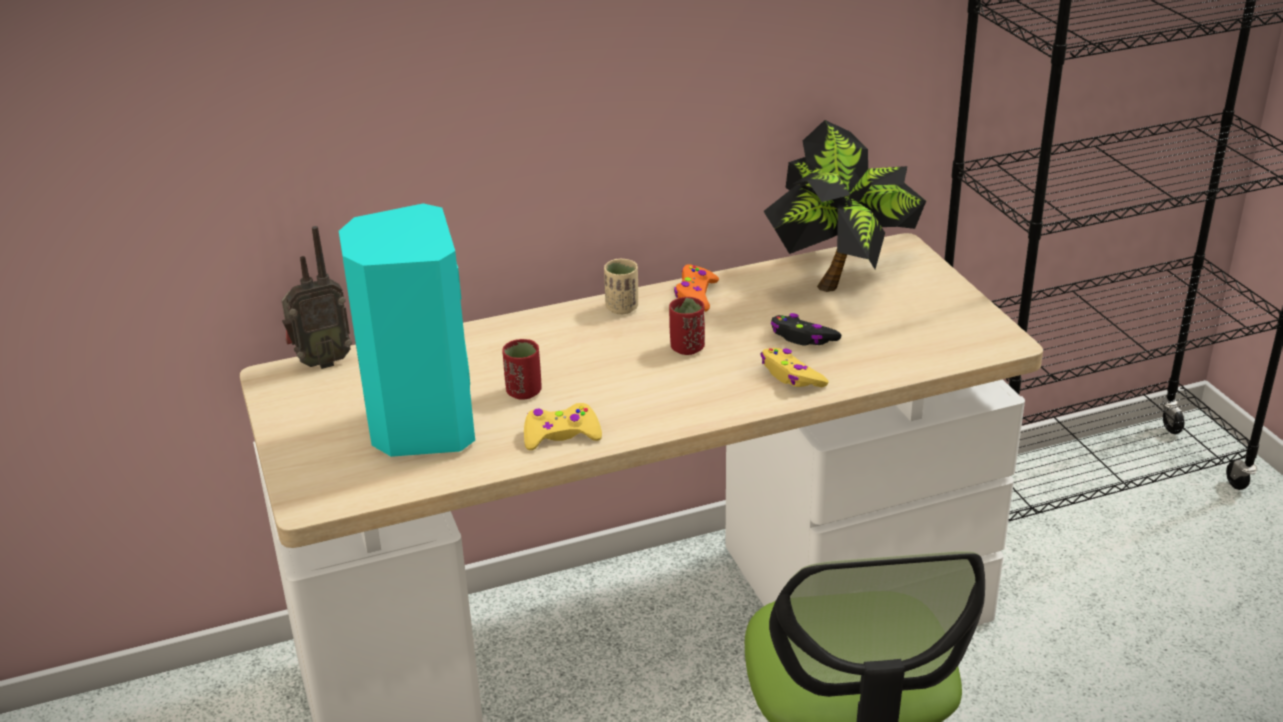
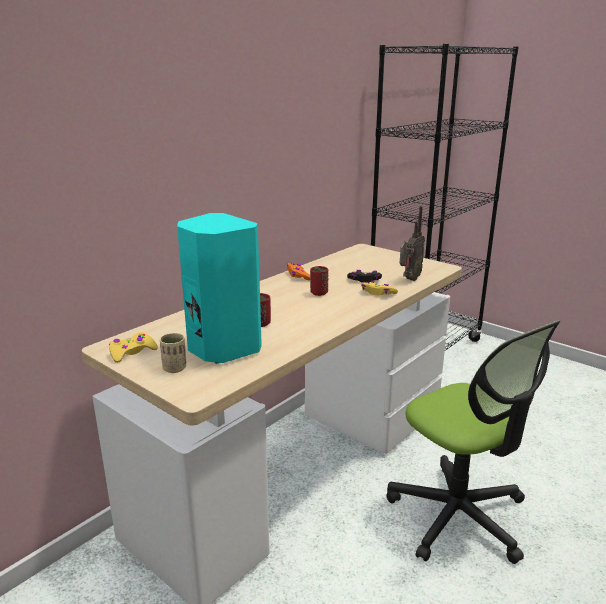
camera: 30 degrees left, 10 degrees down
radio [282,226,352,369] -> radio moved to [400,206,425,281]
yellow game controller [524,403,602,450] -> yellow game controller moved to [109,332,158,363]
beige cup [604,259,638,314] -> beige cup moved to [160,333,186,373]
potted plant [763,120,926,292] -> none

